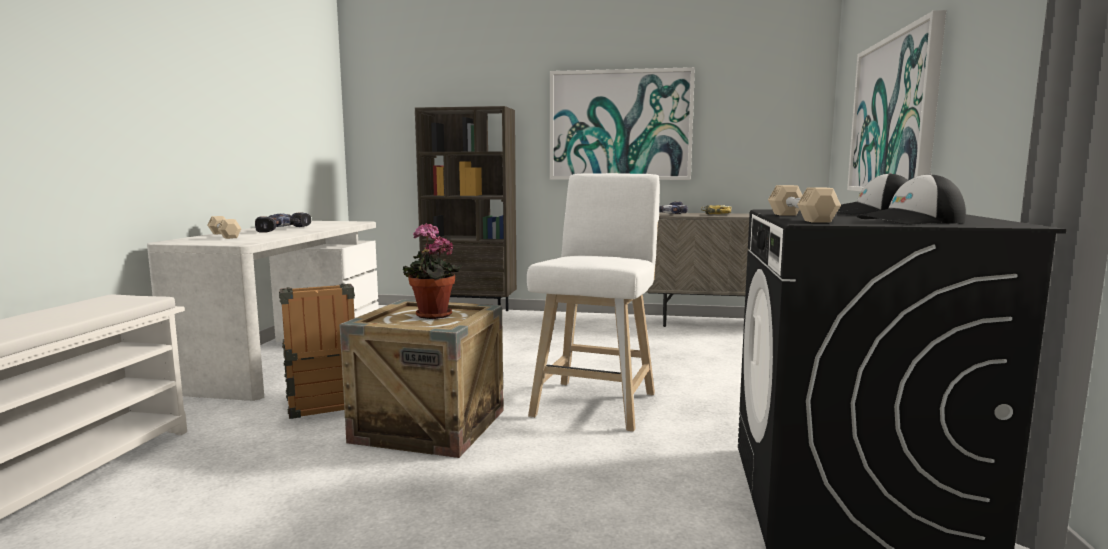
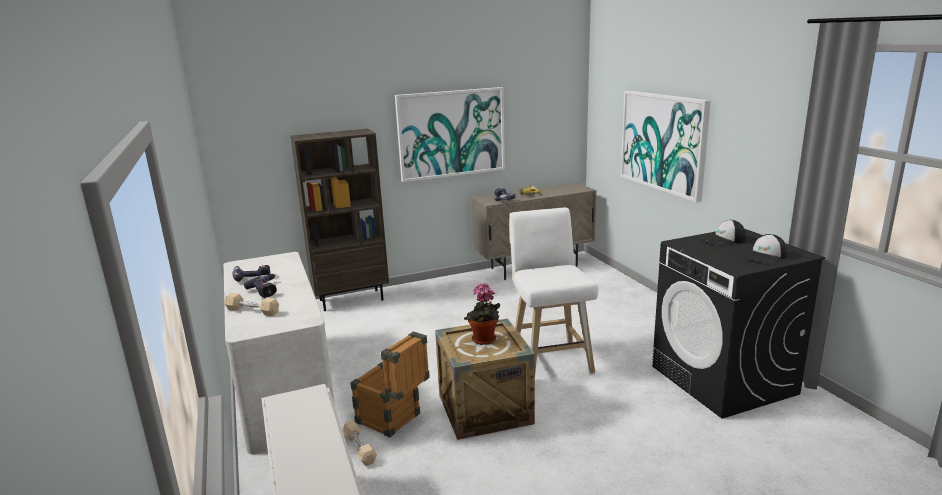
camera: 30 degrees left, 10 degrees up
beige dumbbell [768,185,841,223] -> beige dumbbell moved to [343,420,377,466]

